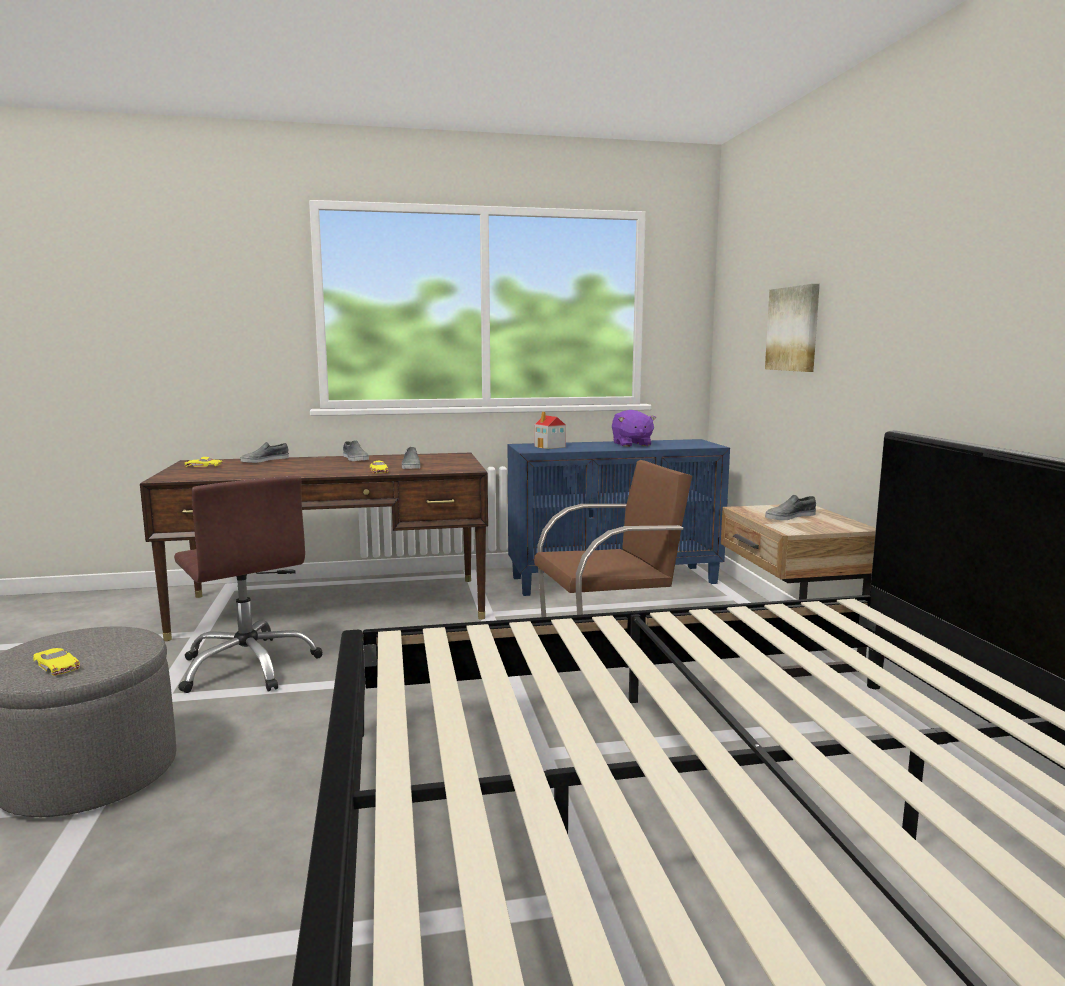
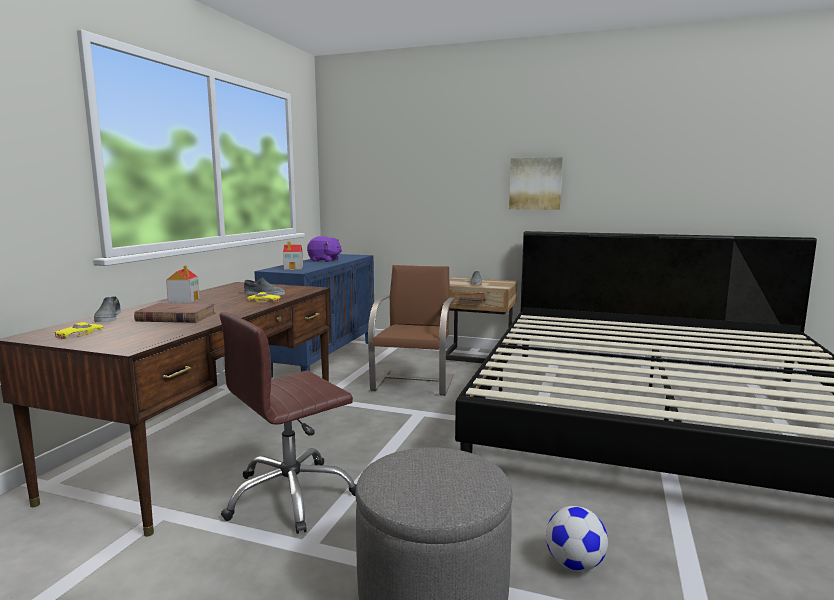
camera: 60 degrees left, 0 degrees up
yellow toy car [33,648,80,676] -> none
brown office chair [174,476,323,693] -> brown office chair turned 150 degrees clockwise [219,312,357,534]
grey shoe [343,440,369,461] -> toy house [166,265,200,303]
picture [765,284,820,372] -> picture moved to [509,157,563,210]
none -> brown book [134,303,216,323]
none -> football [546,506,608,571]

